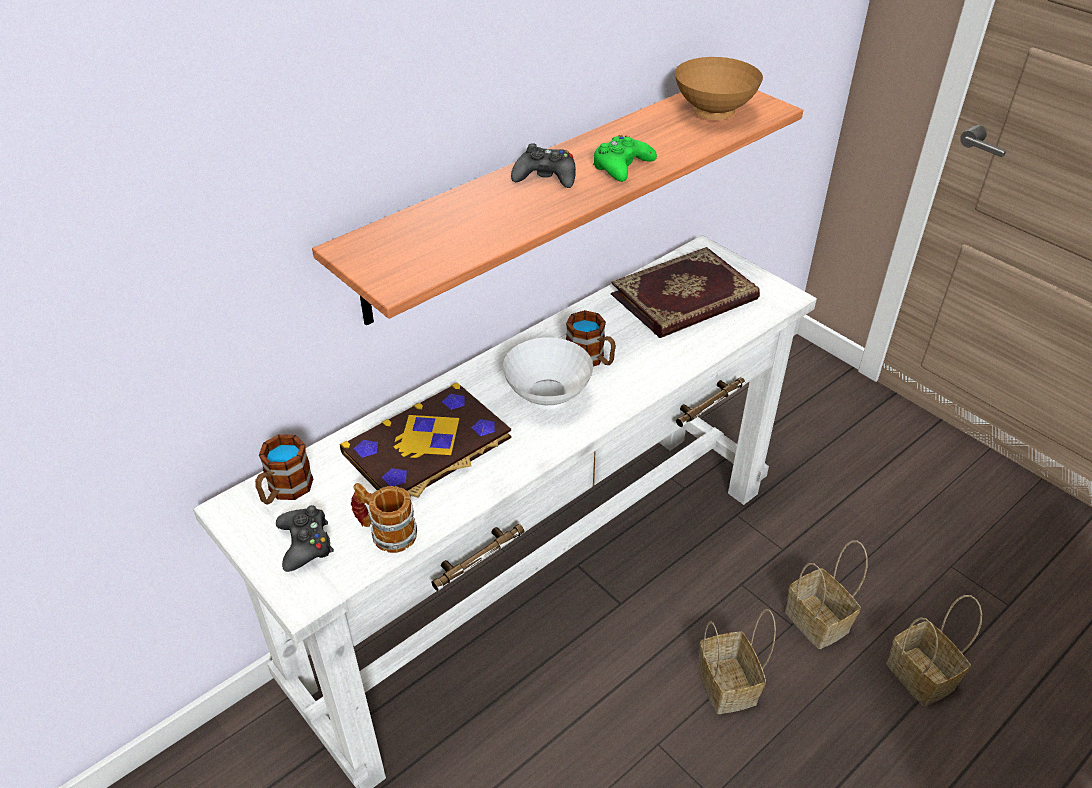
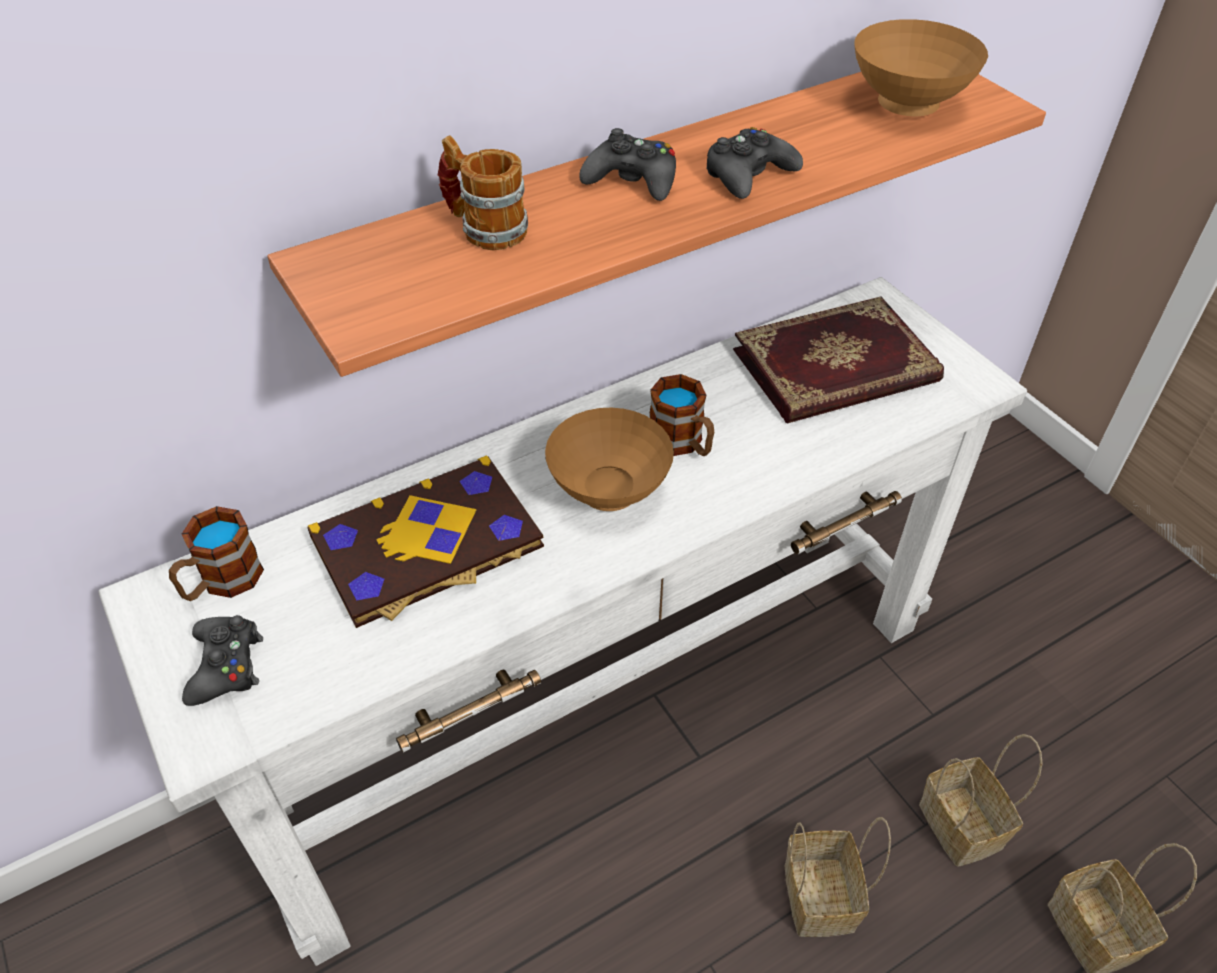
camera: 10 degrees right, 5 degrees up
mug [351,483,417,553] -> mug moved to [438,135,528,250]
white bowl [503,337,593,409] -> brown bowl [545,408,674,511]
green game controller [593,135,657,182] -> black game controller [706,127,803,199]

